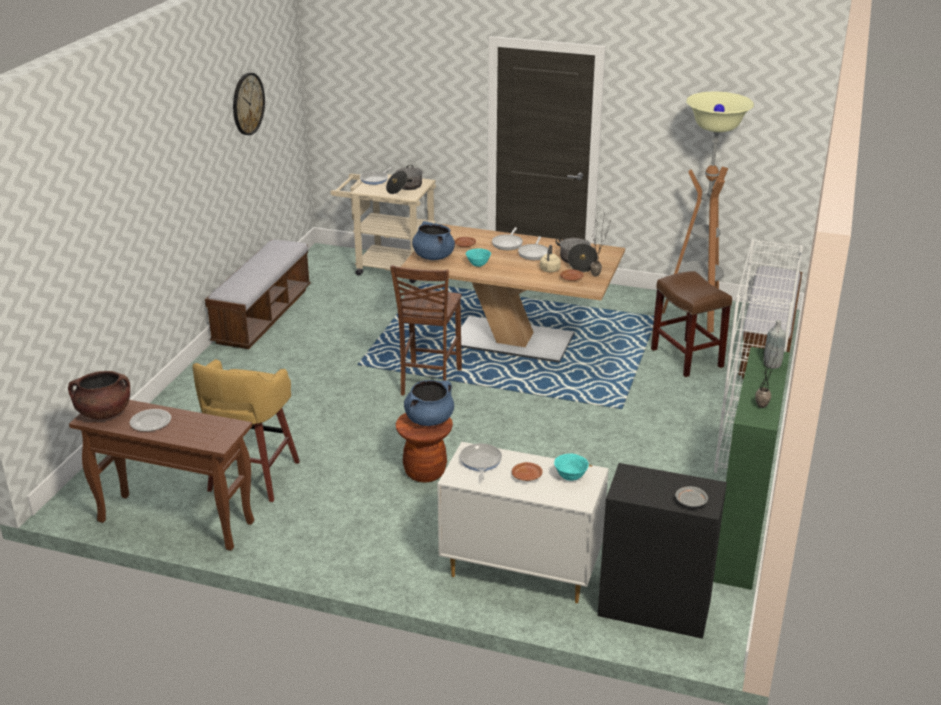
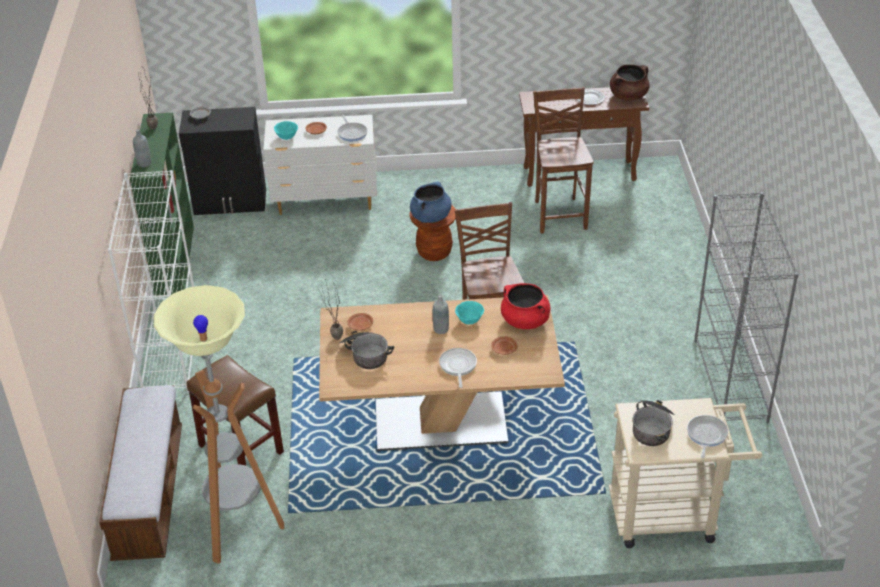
camera: 160 degrees right, 10 degrees up
yellow stool [193,359,300,502] -> brown chair [533,87,594,234]
bench [205,239,311,349] -> grey bookcase [694,192,799,423]
wall clock [233,73,265,135] -> none
blue cooking pot [412,221,455,260] -> red cooking pot [501,283,550,329]
frying pan [518,236,548,260] -> none
beige kettle [540,245,561,272] -> none
none -> grey bottle [433,295,449,334]

